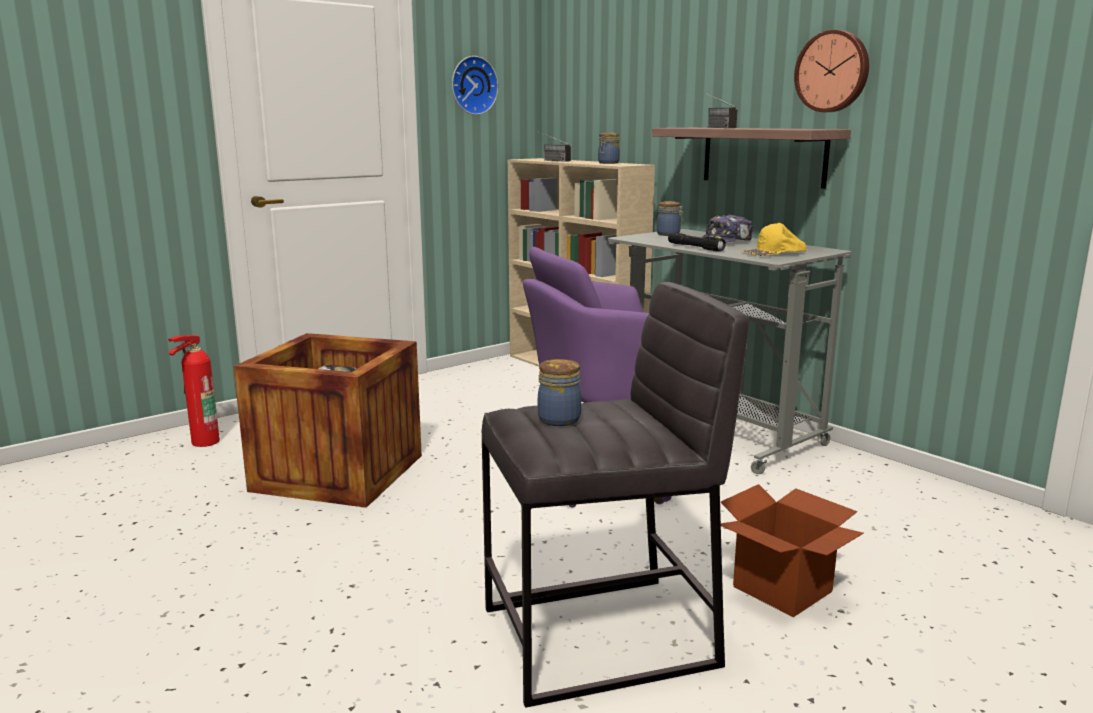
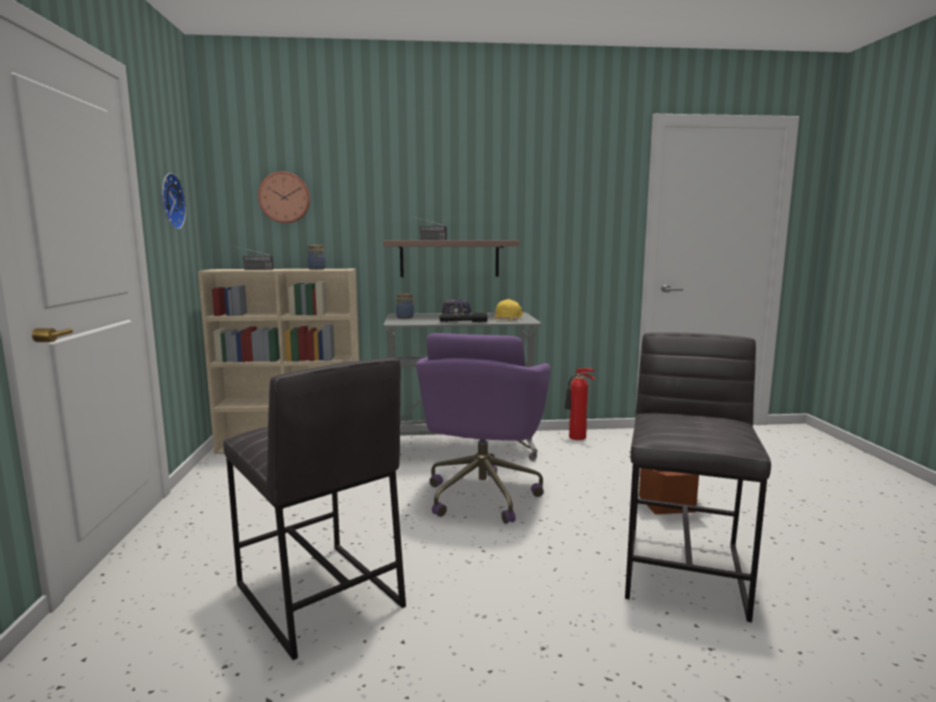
camera: 55 degrees left, 5 degrees down
fire extinguisher [168,335,220,447] -> fire extinguisher moved to [565,368,595,440]
crate [233,333,422,508] -> grey stool [223,358,406,660]
jar [538,359,581,426] -> none
wall clock [794,30,869,112] -> wall clock moved to [258,171,310,223]

